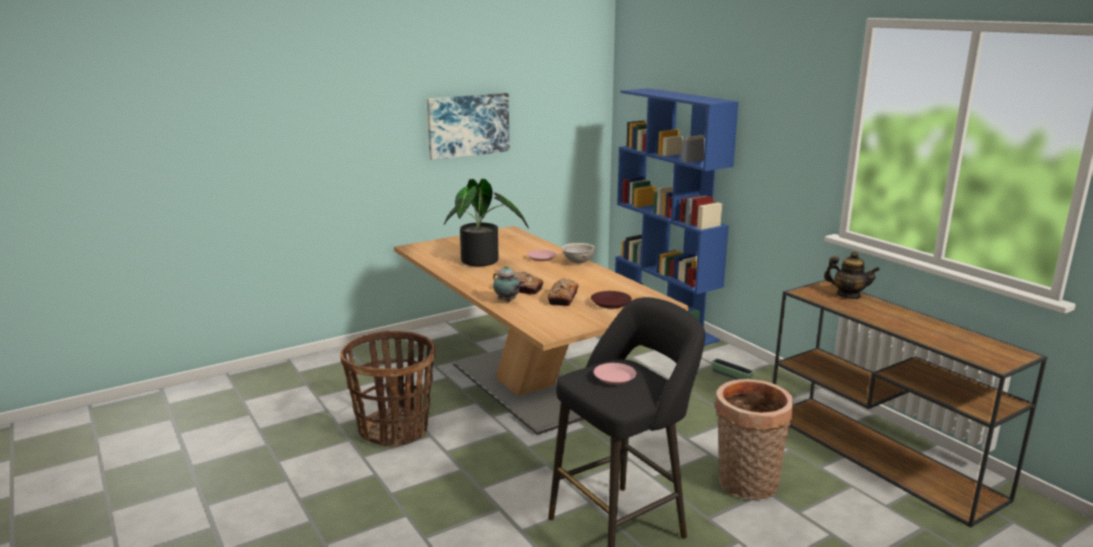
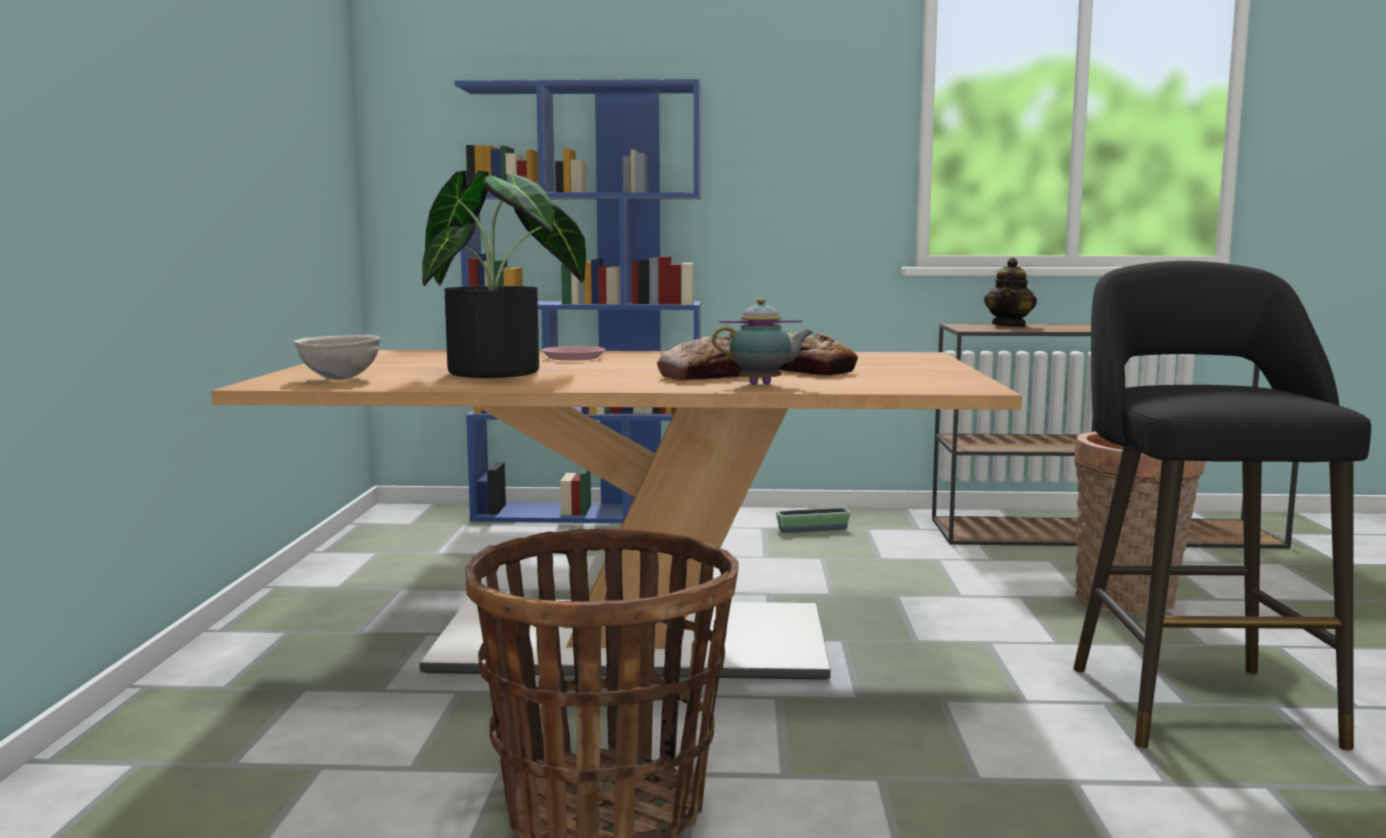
camera: 55 degrees left, 10 degrees down
picture [427,93,510,160] -> none
grey bowl [562,243,595,264] -> grey bowl moved to [294,335,381,380]
brown plate [591,291,632,309] -> none
pink plate [594,363,636,385] -> none
teapot [824,251,880,299] -> teapot turned 135 degrees clockwise [984,258,1037,327]

